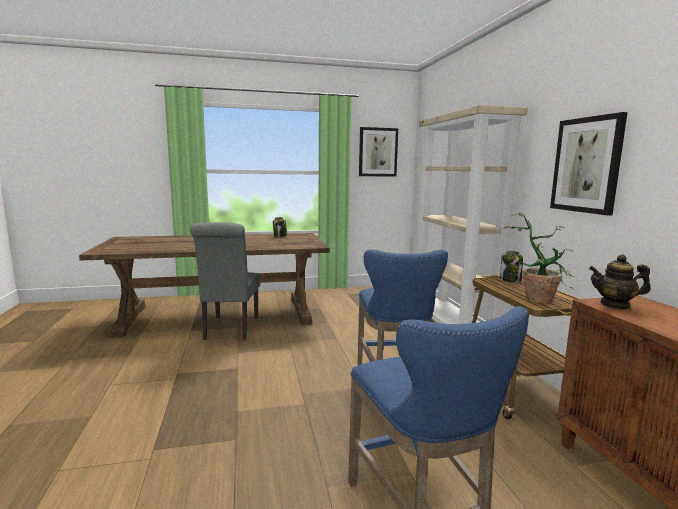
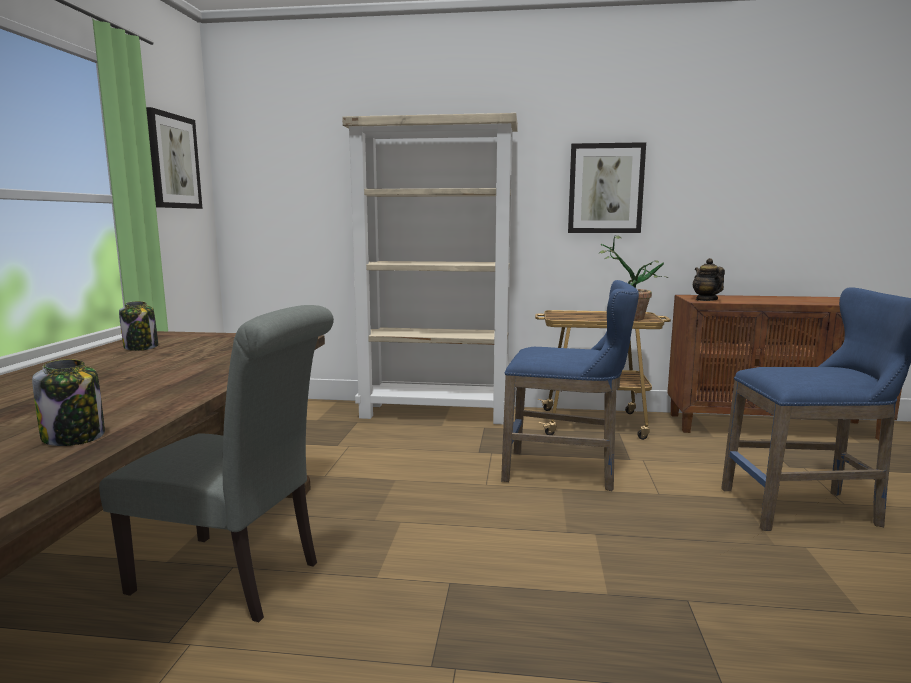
camera: 70 degrees left, 0 degrees up
jar [500,251,523,283] -> jar moved to [32,359,105,446]
teapot [589,254,651,309] -> teapot turned 135 degrees clockwise [693,258,725,301]

